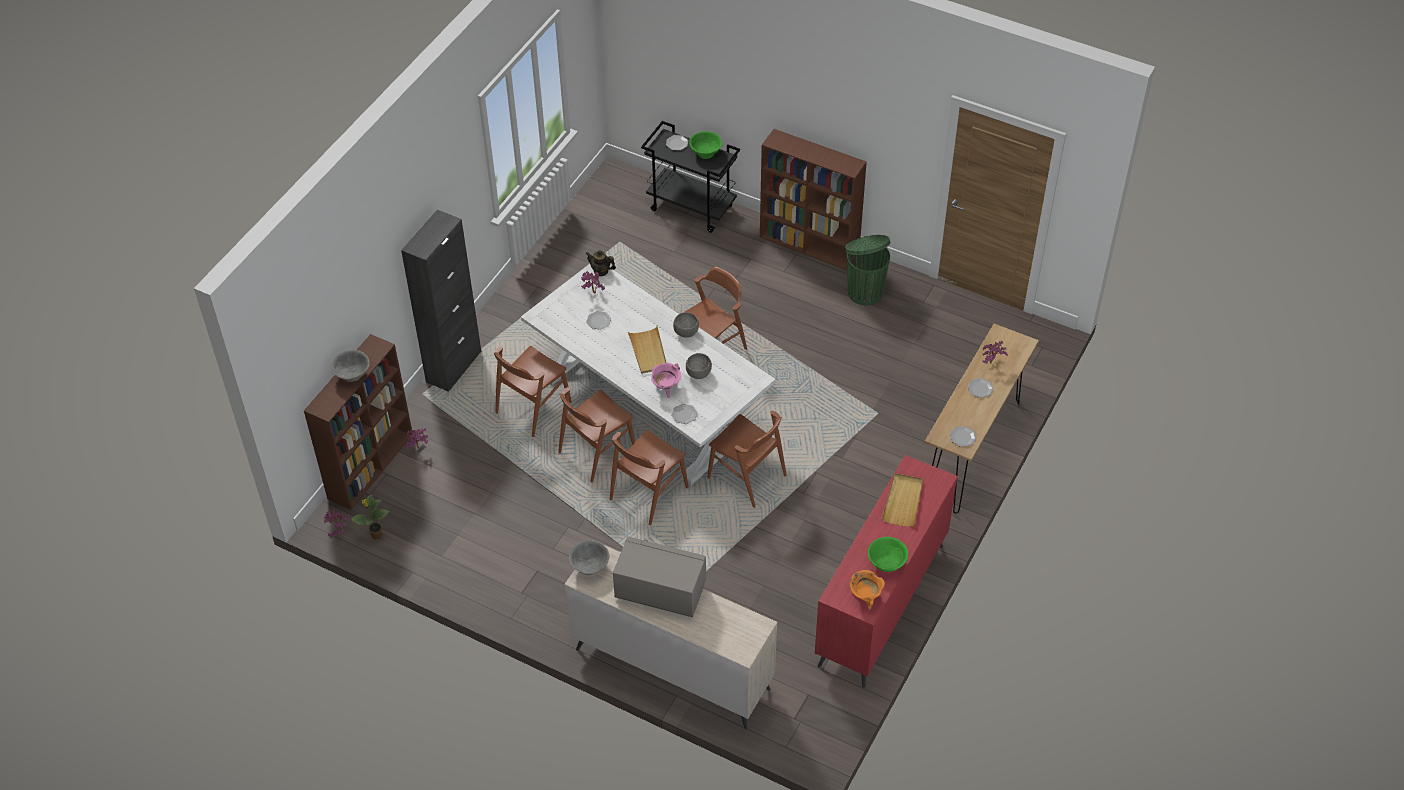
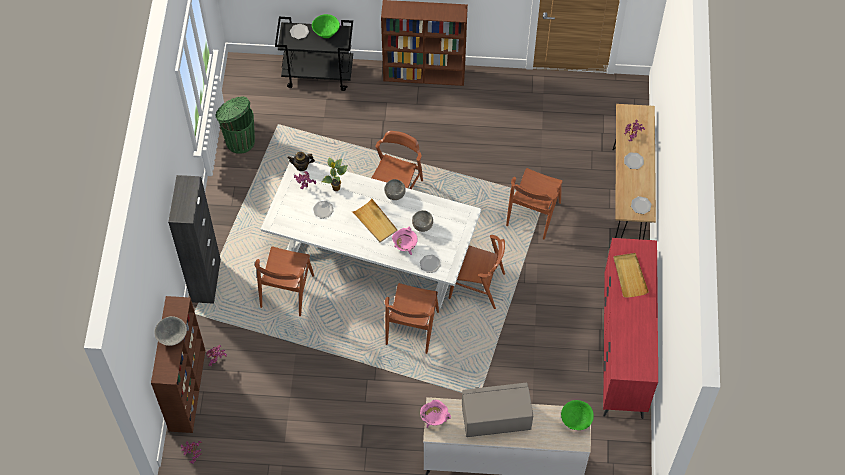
camera: 25 degrees left, 10 degrees up
potted plant [351,494,390,540] -> potted plant moved to [321,158,348,191]
brown chair [558,387,635,482] -> brown chair moved to [506,168,562,240]
grey bowl [569,540,609,575] -> pink cooking pot [420,400,451,428]
green trash can [845,235,891,305] -> green trash can moved to [215,96,255,154]
orange cooking pot [849,570,885,610] -> none
green bowl [868,537,909,572] -> green bowl moved to [561,400,594,430]

